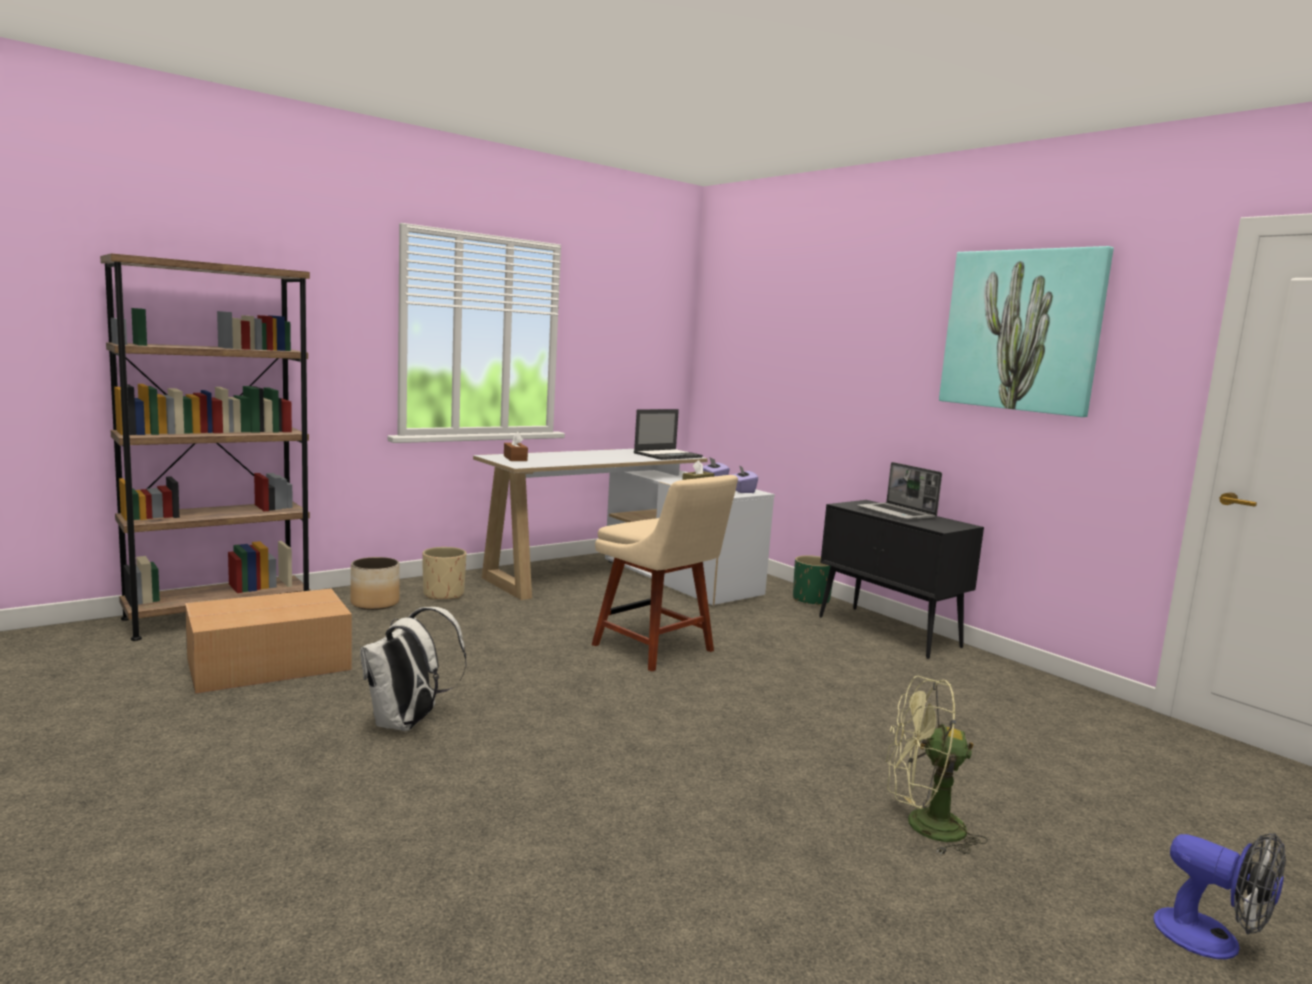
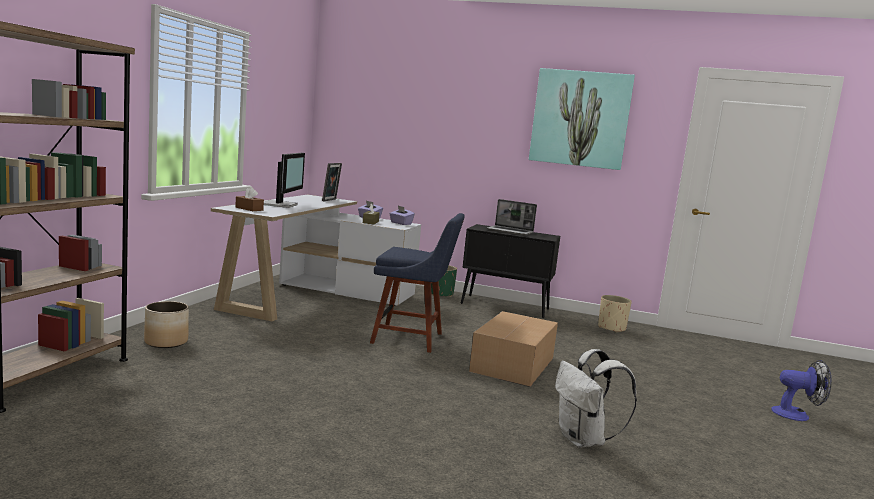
camera: 35 degrees left, 0 degrees up
cardboard box [185,588,352,694] -> cardboard box moved to [469,311,558,387]
white backpack [360,607,466,731] -> white backpack moved to [555,349,637,448]
beige planter [422,547,466,600] -> beige planter moved to [598,295,632,333]
beige chair [592,475,738,672] -> blue chair [370,213,465,353]
laptop [634,409,703,460] -> picture frame [322,163,342,201]
green fan [886,676,988,855] -> none
none -> monitor [264,153,305,208]

